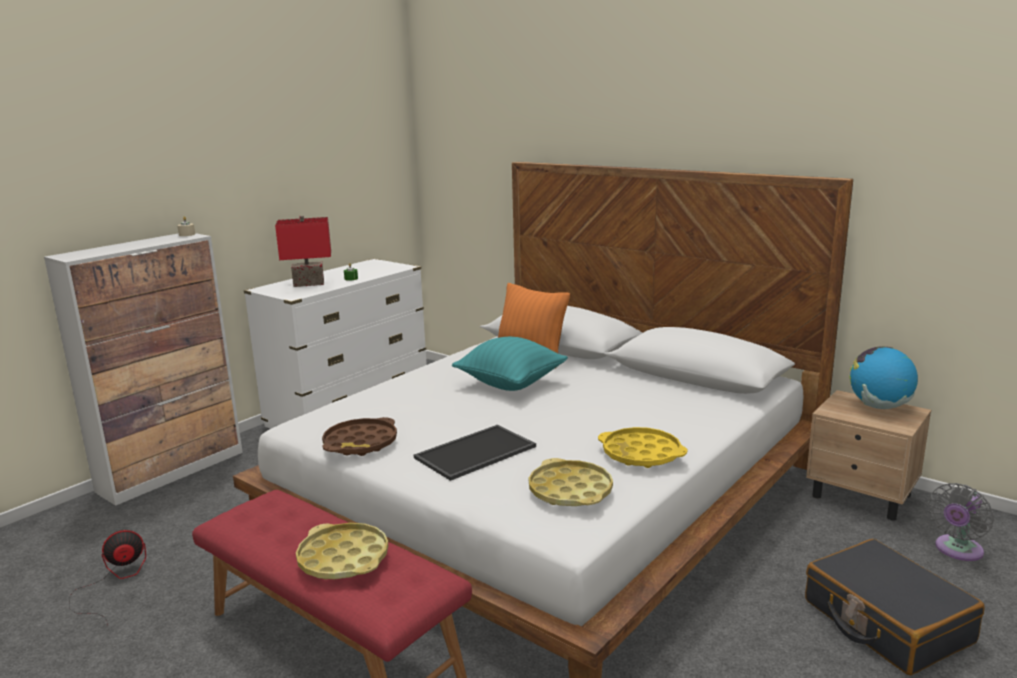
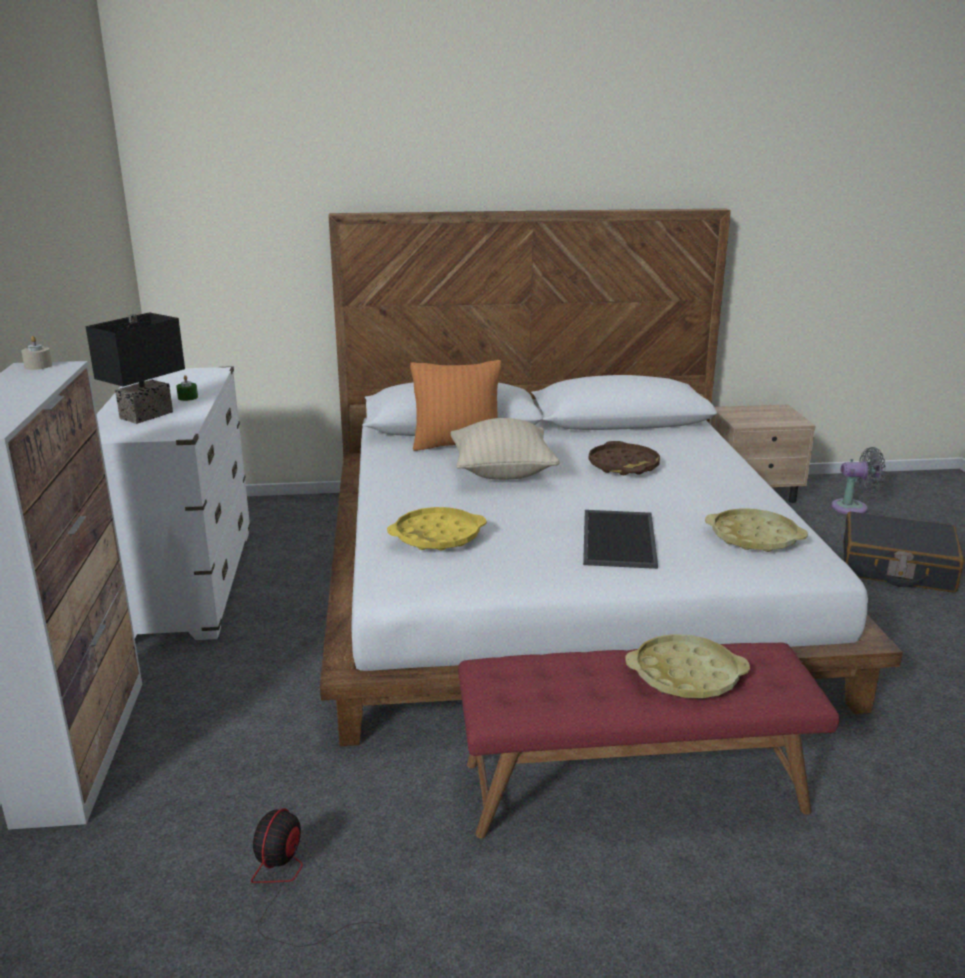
camera: 45 degrees left, 5 degrees up
red table lamp [275,216,331,287] -> black table lamp [86,312,185,424]
brown tray [322,417,397,456] -> brown tray moved to [589,441,660,475]
turquoise pillow [452,337,568,391] -> beige pillow [451,418,560,480]
yellow tray [598,427,688,468] -> yellow tray moved to [387,507,487,551]
globe [849,346,918,409] -> none
grey fan [928,483,994,561] -> grey fan turned 90 degrees counterclockwise [831,447,886,514]

